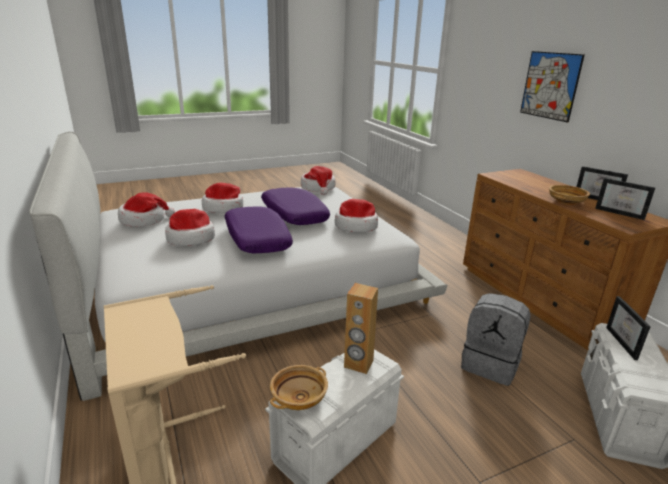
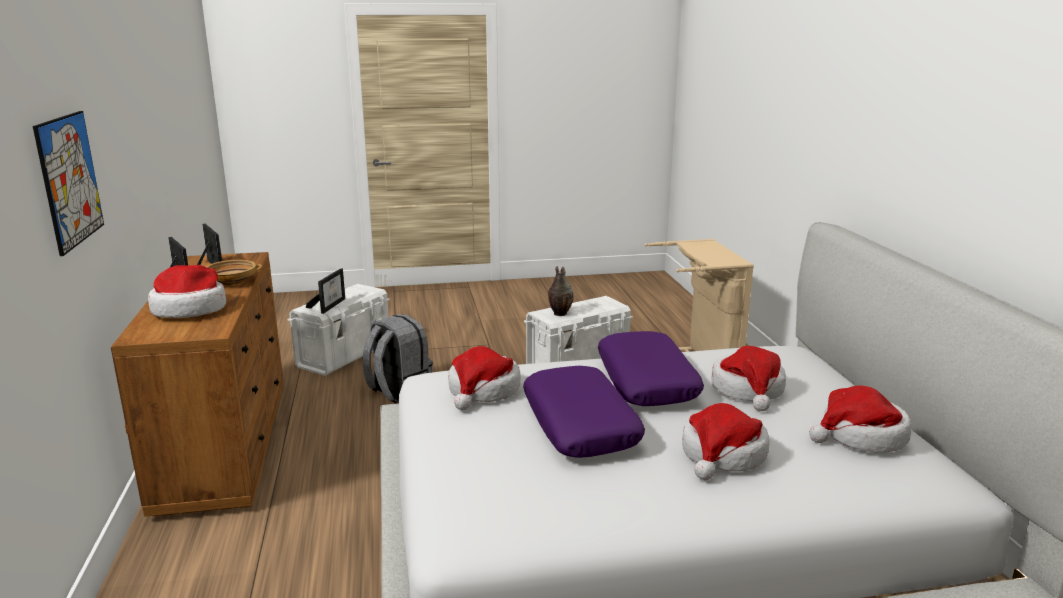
camera: 165 degrees left, 5 degrees down
beige bowl [270,365,328,410] -> none
hat [301,166,336,195] -> hat moved to [148,265,226,318]
brown speaker [344,283,378,374] -> vase [548,266,574,316]

